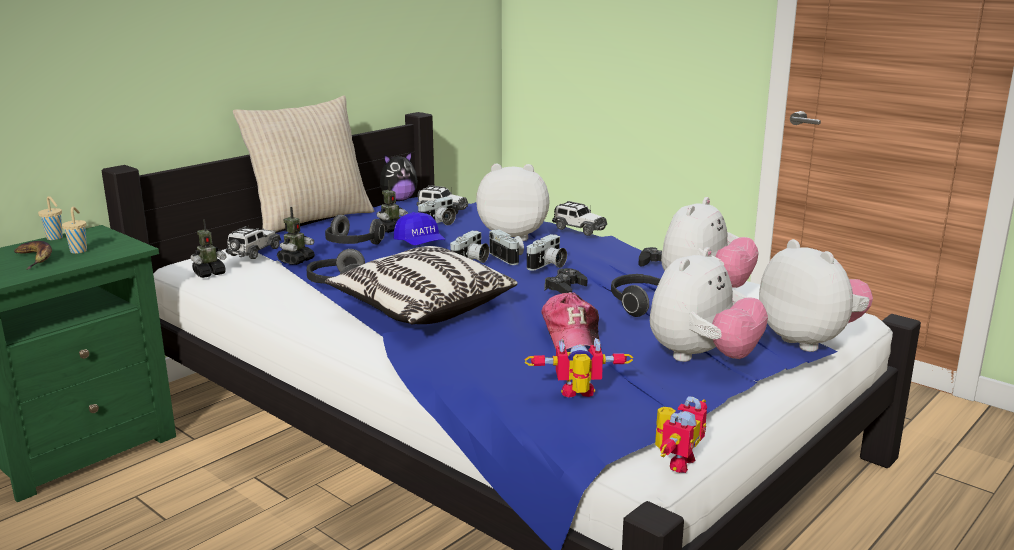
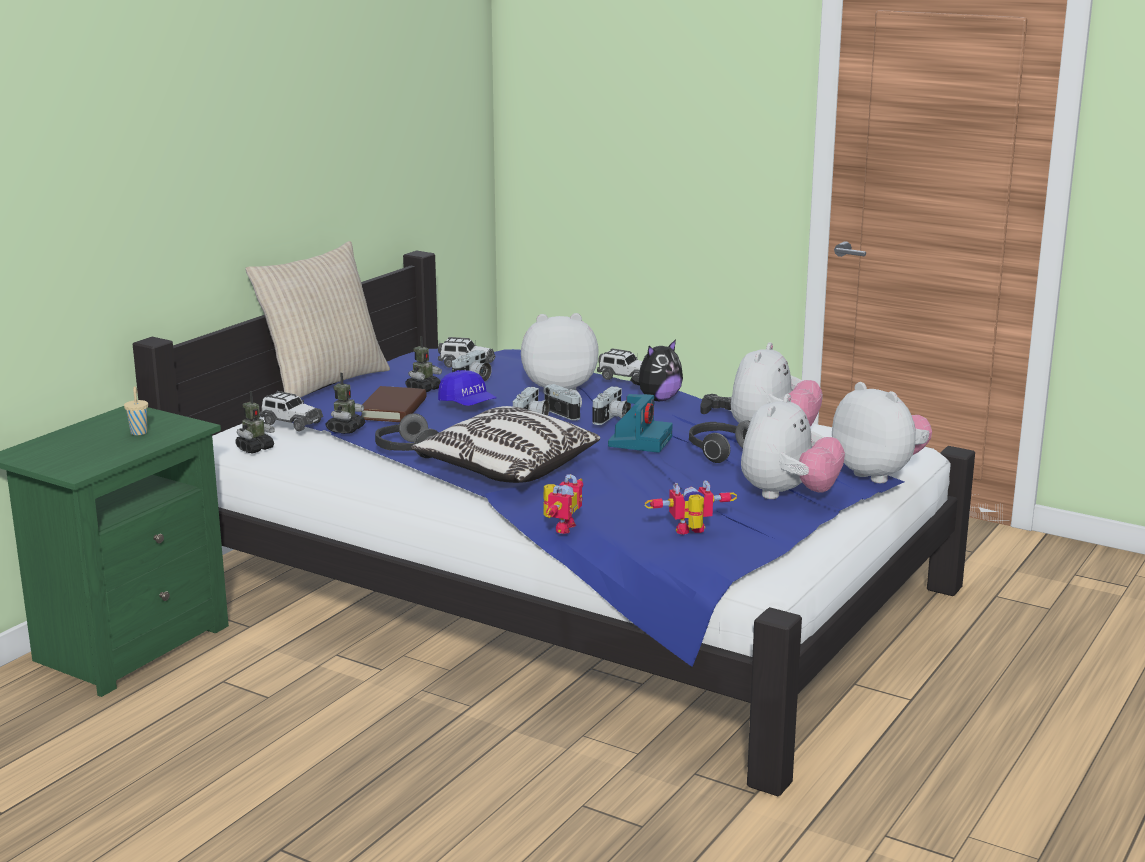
camera: 10 degrees left, 0 degrees up
banana [14,241,52,269] -> none
beige cup [38,196,63,240] -> none
toy car [226,226,281,259] -> toy car turned 105 degrees clockwise [260,391,323,431]
headphones [325,214,385,245] -> brown book [361,386,427,422]
plush toy [380,151,418,201] -> plush toy moved to [630,339,683,401]
cap [542,292,601,349] -> none
black game controller [545,268,587,294] -> camera [608,394,673,453]
toy robot [655,396,707,473] -> toy robot moved to [543,474,584,534]

